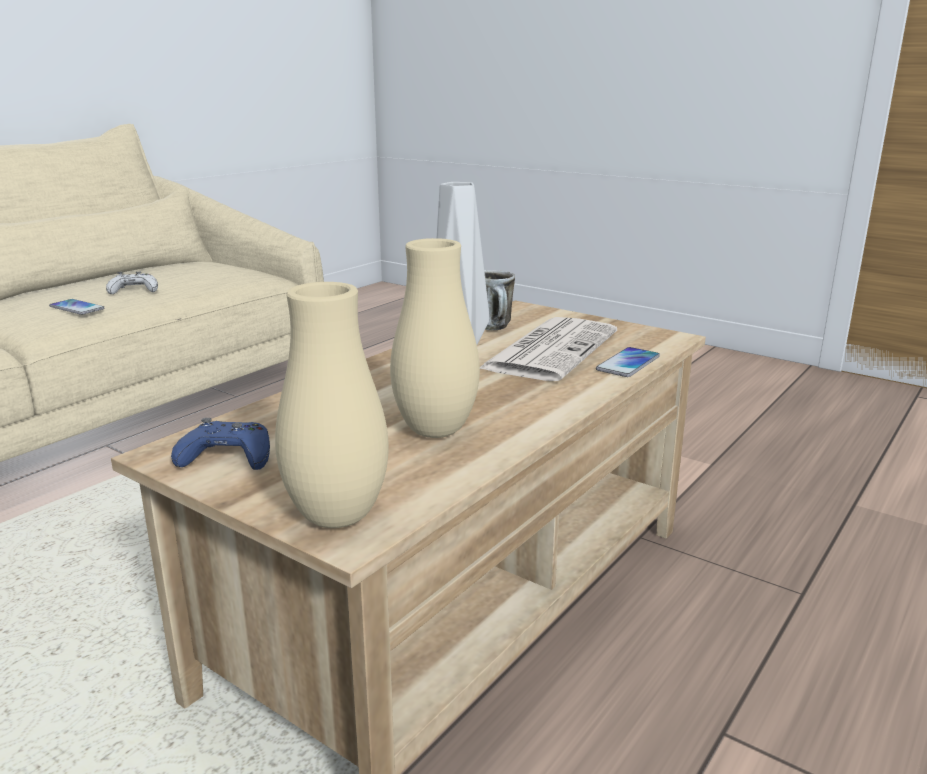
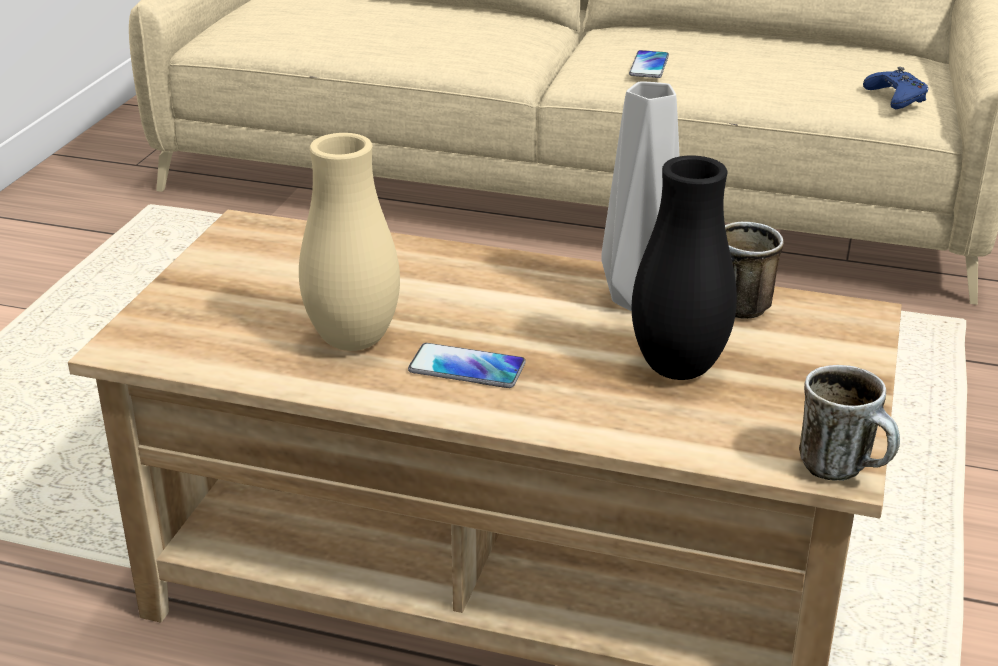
camera: 70 degrees right, 10 degrees up
white game controller [106,272,158,294] -> none
blue game controller [171,418,270,470] -> blue game controller moved to [863,67,928,109]
beige vase [275,282,389,528] -> none
newspaper [480,317,617,381] -> black vase [632,156,737,380]
phone [596,347,660,377] -> phone moved to [408,343,526,388]
none -> mug [799,365,900,481]

